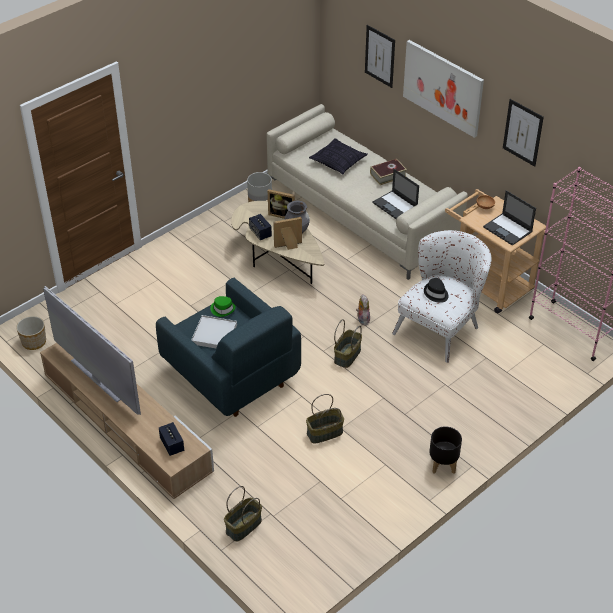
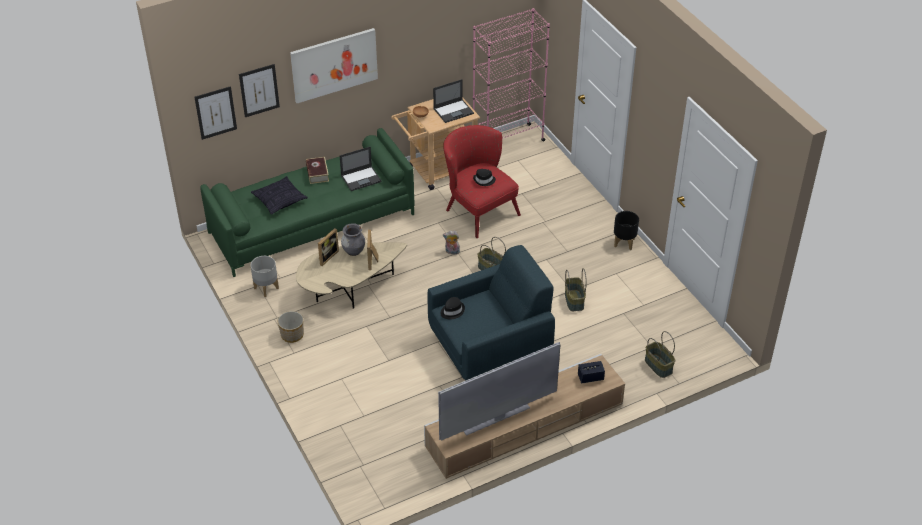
camera: 75 degrees left, 0 degrees up
planter [16,316,46,350] -> planter moved to [278,311,304,343]
white tray [191,315,237,348] -> none
green hat [210,296,236,317] -> black hat [440,297,465,319]
speaker [249,214,272,240] -> none
beige sofa [267,104,468,280] -> green sofa [200,128,415,277]
white armchair [392,230,492,363] -> red armchair [443,125,521,238]
picture [503,99,544,167] -> picture moved to [195,86,237,140]

